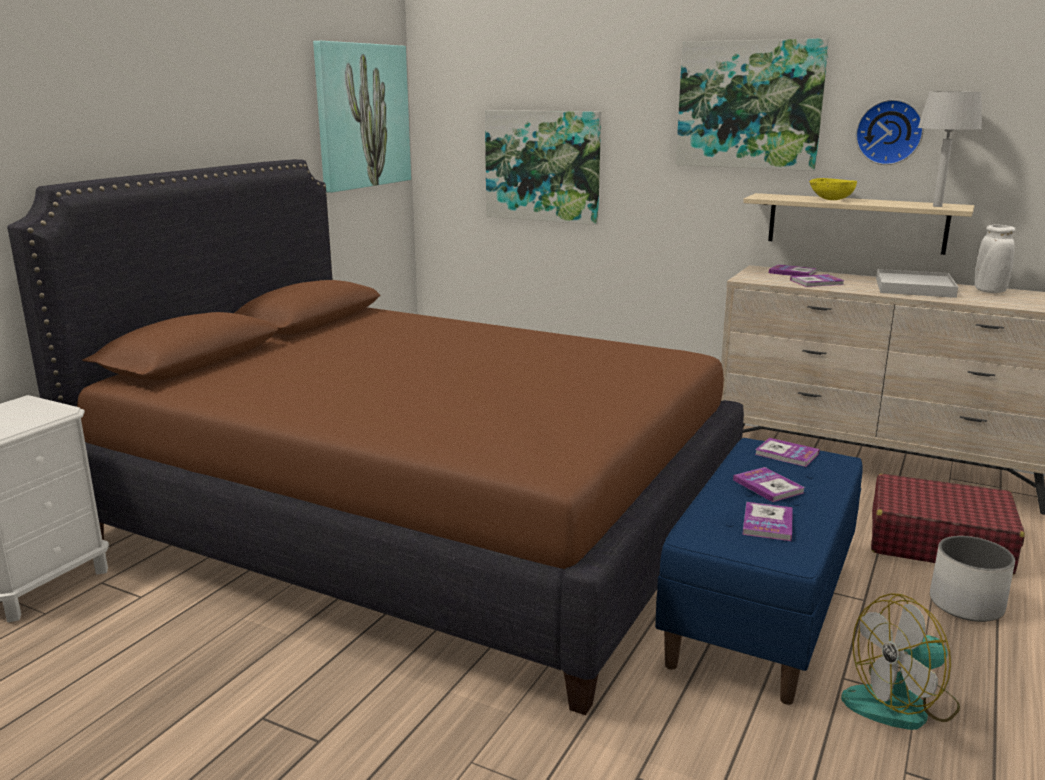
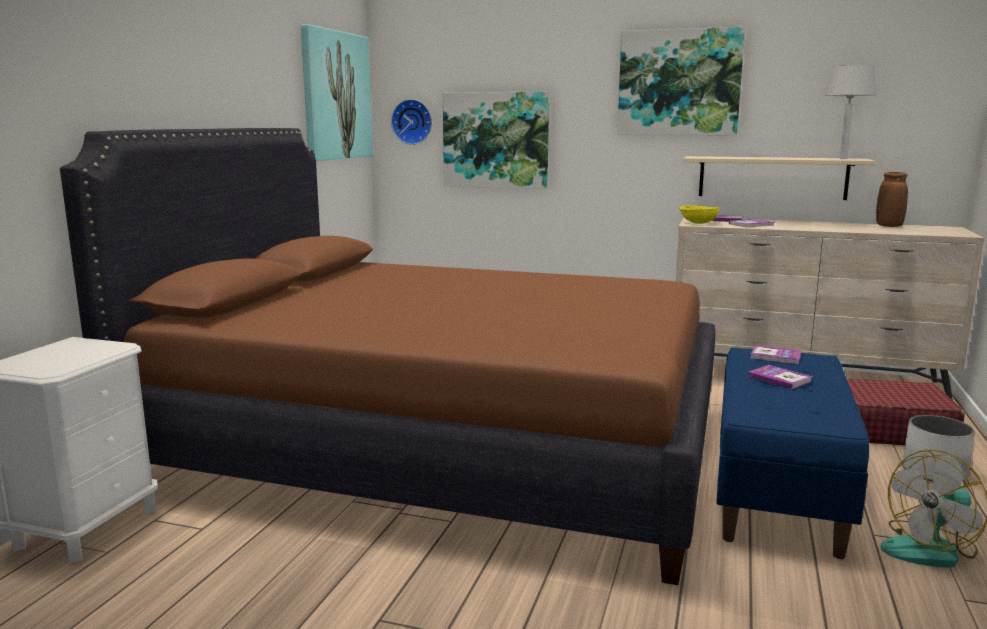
camera: 10 degrees left, 5 degrees down
book [742,502,793,541] -> none
yellow bowl [809,178,857,200] -> yellow bowl moved to [679,205,719,224]
wall clock [855,99,924,165] -> wall clock moved to [391,99,432,145]
white tray [876,269,958,298] -> none
white vase [975,225,1015,293] -> brown vase [876,172,908,227]

